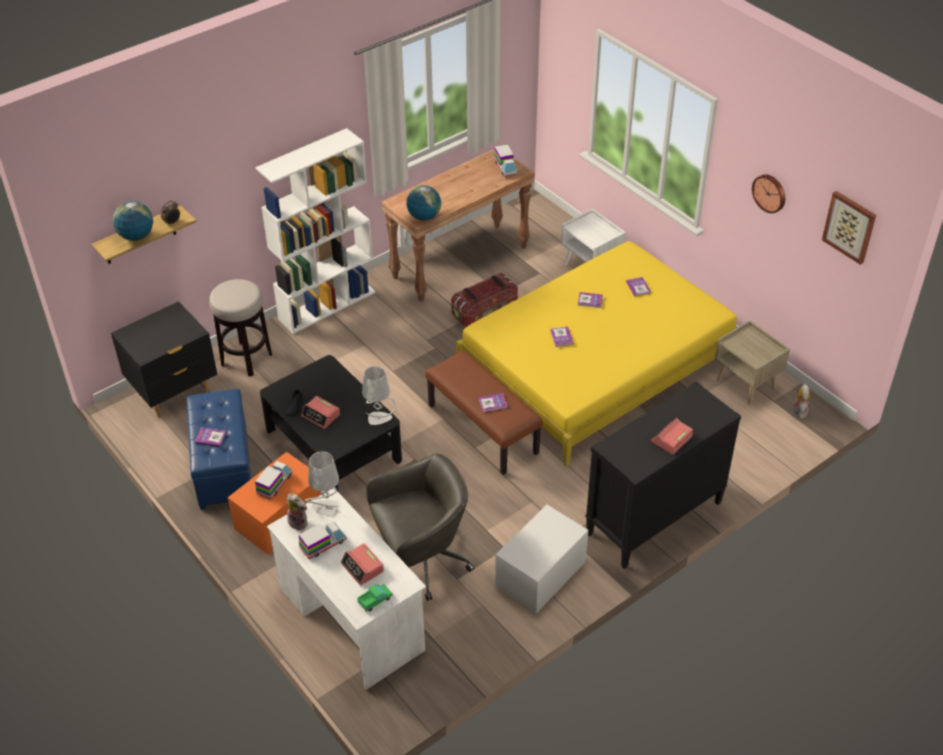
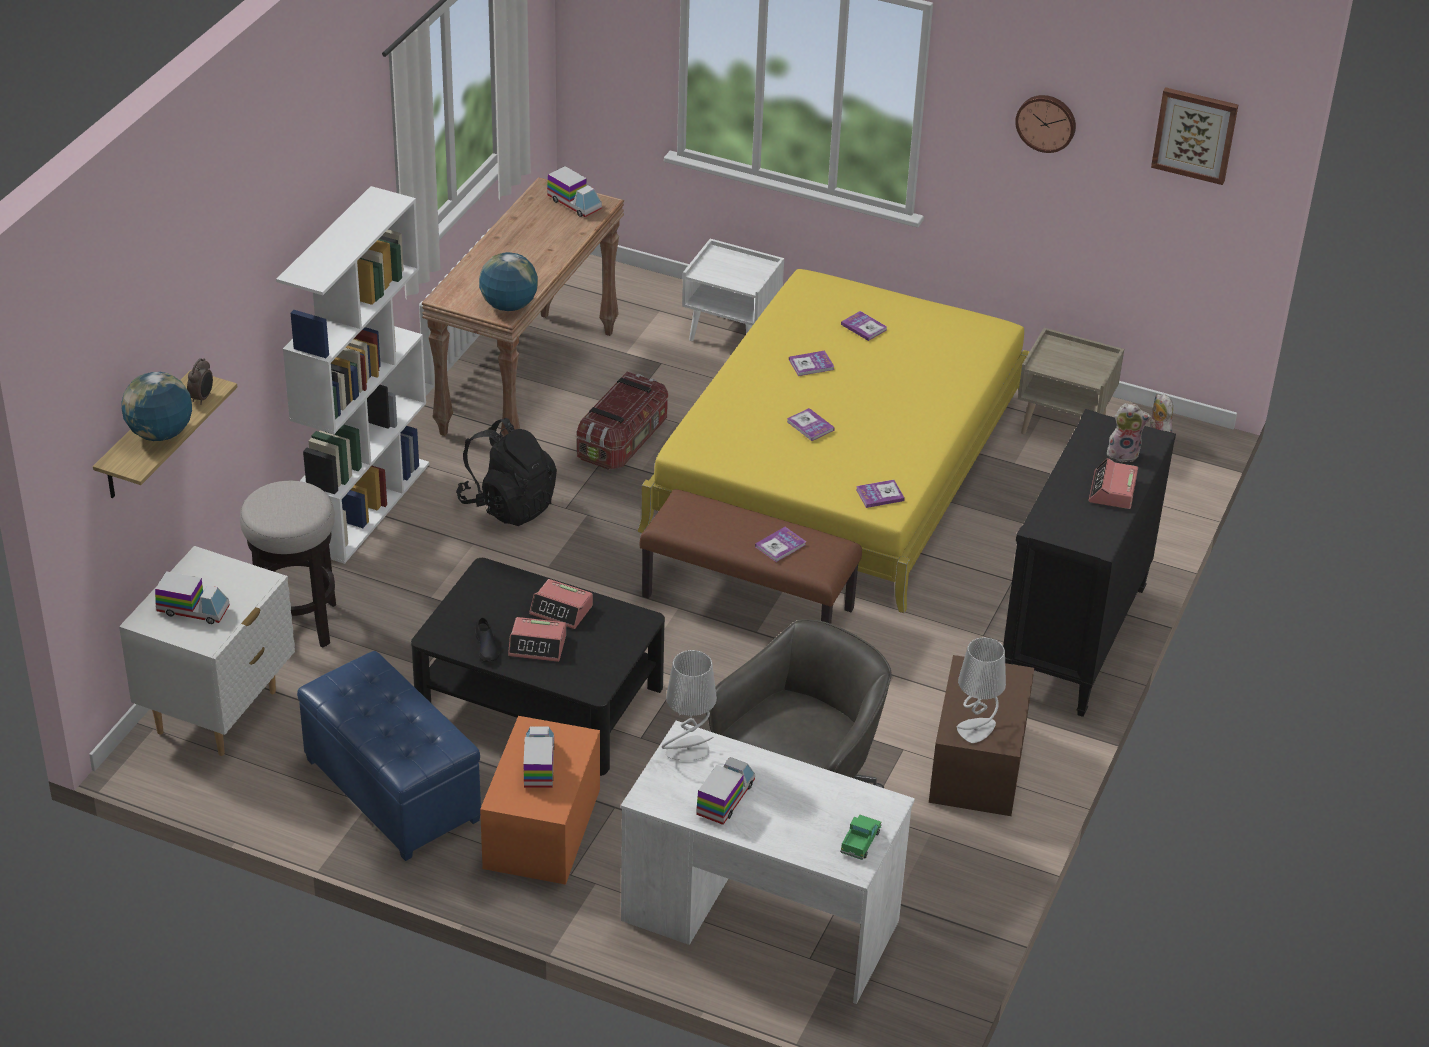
camera: 30 degrees left, 5 degrees down
black nightstand [111,301,217,418] -> white nightstand [119,546,295,756]
book [195,428,226,447] -> book moved to [856,480,905,508]
plush toy [287,493,307,531] -> plush toy moved to [1107,403,1151,462]
alarm clock [341,543,384,585] -> alarm clock moved to [529,579,593,629]
grey table lamp [362,366,396,425] -> grey table lamp moved to [956,637,1006,743]
white storage box [495,505,588,613] -> brown storage box [929,655,1034,816]
none -> toy truck [155,571,230,624]
none -> black backpack [456,418,557,526]

